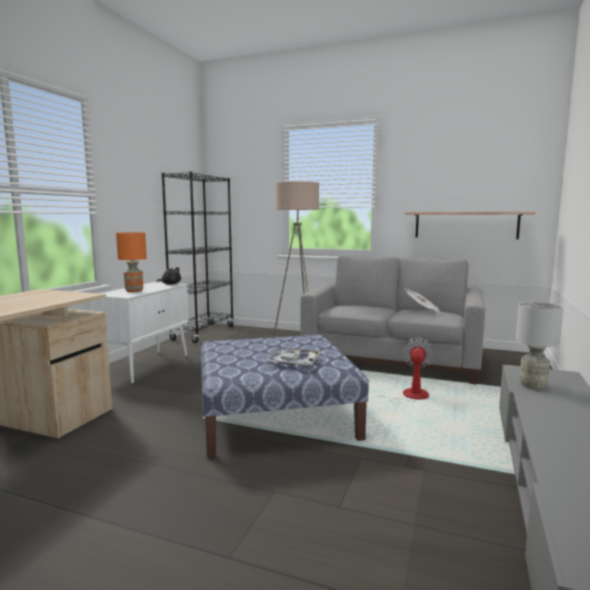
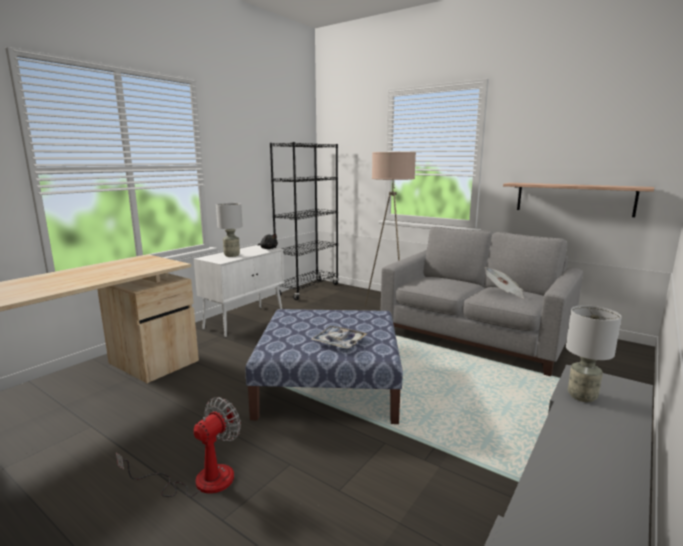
camera: 15 degrees right, 5 degrees up
orange table lamp [116,232,147,292] -> grey table lamp [216,203,243,257]
fan [368,337,435,404] -> fan moved to [116,397,241,497]

